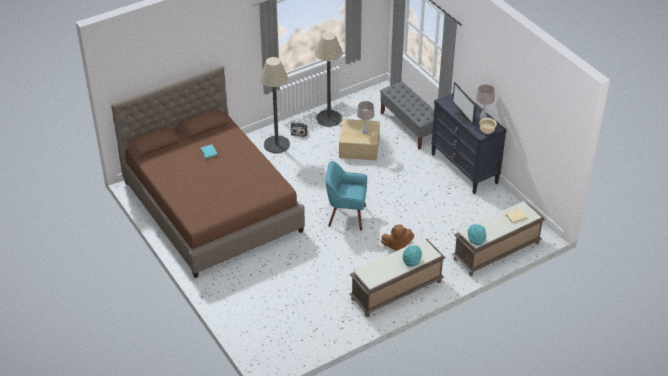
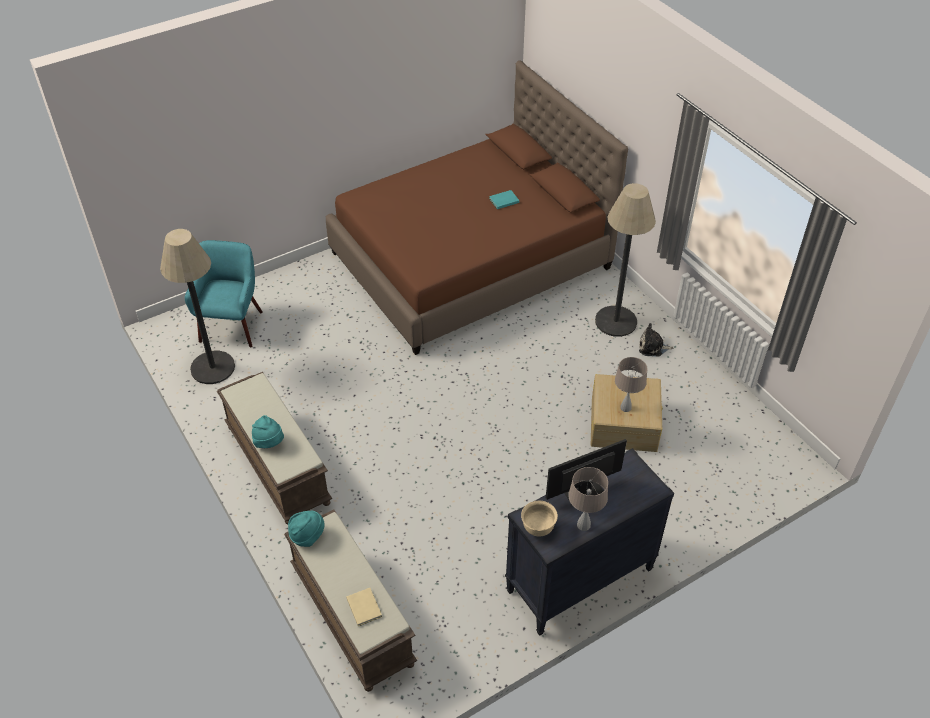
camera: 90 degrees right, 5 degrees up
floor lamp [315,32,343,127] -> floor lamp moved to [160,229,235,384]
turquoise armchair [326,161,367,230] -> turquoise armchair moved to [185,240,263,348]
grey bench [380,82,434,150] -> none
brown plush toy [381,225,414,251] -> none

